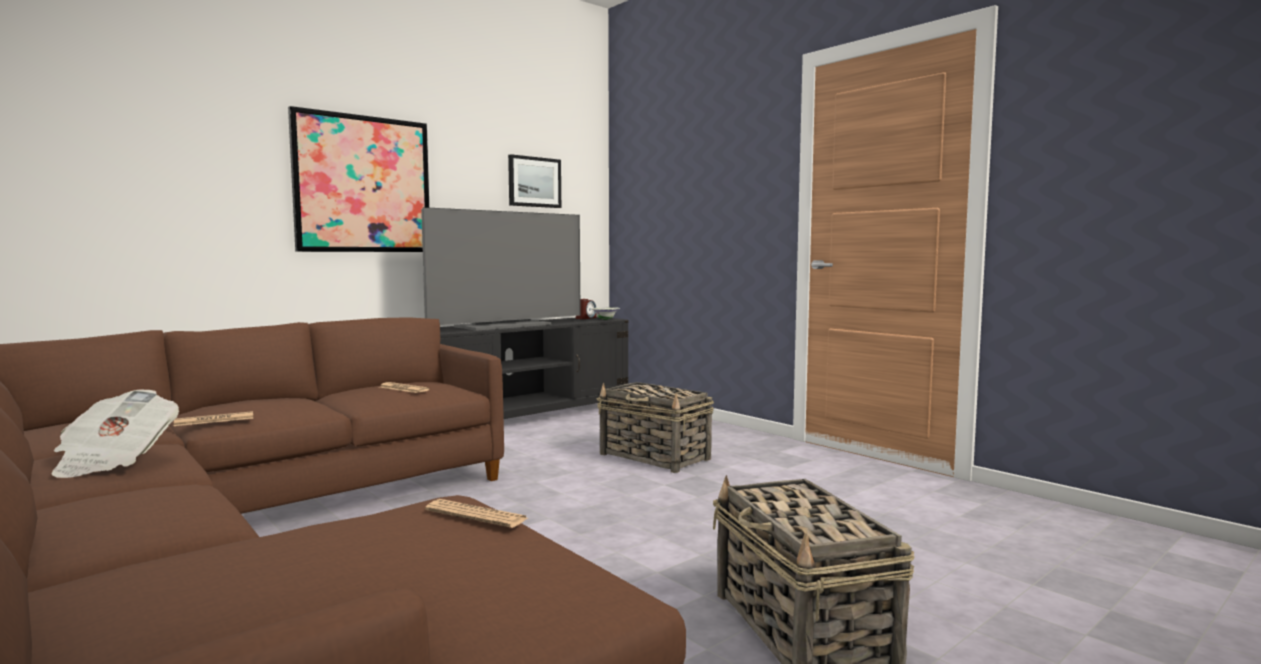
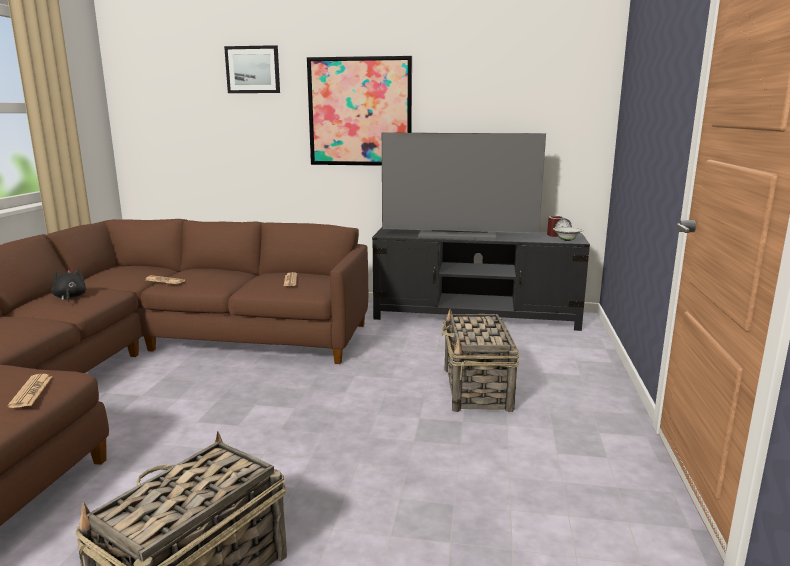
camera: 50 degrees right, 10 degrees up
newspaper [51,389,179,478] -> black plush toy [51,269,86,302]
picture [508,154,561,208] -> picture moved to [224,45,280,93]

